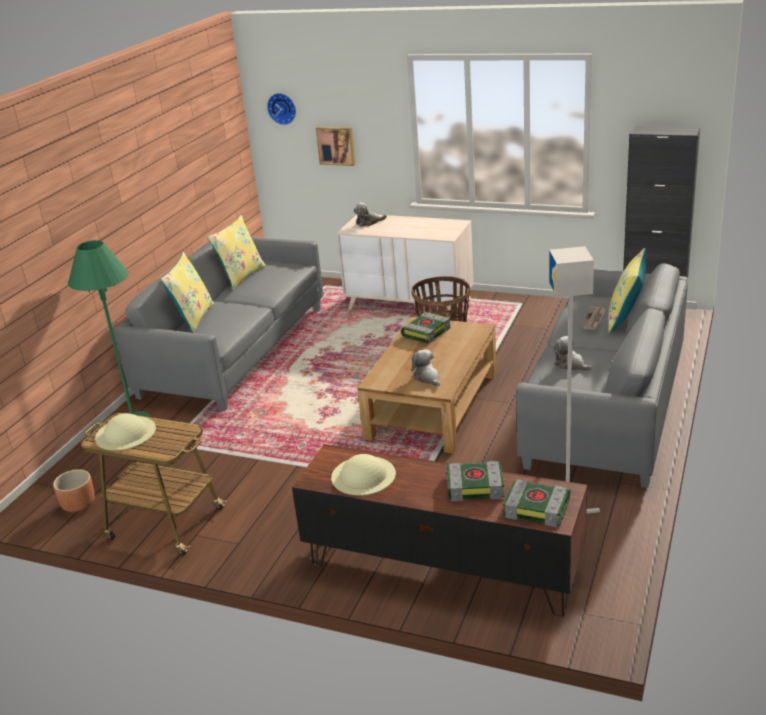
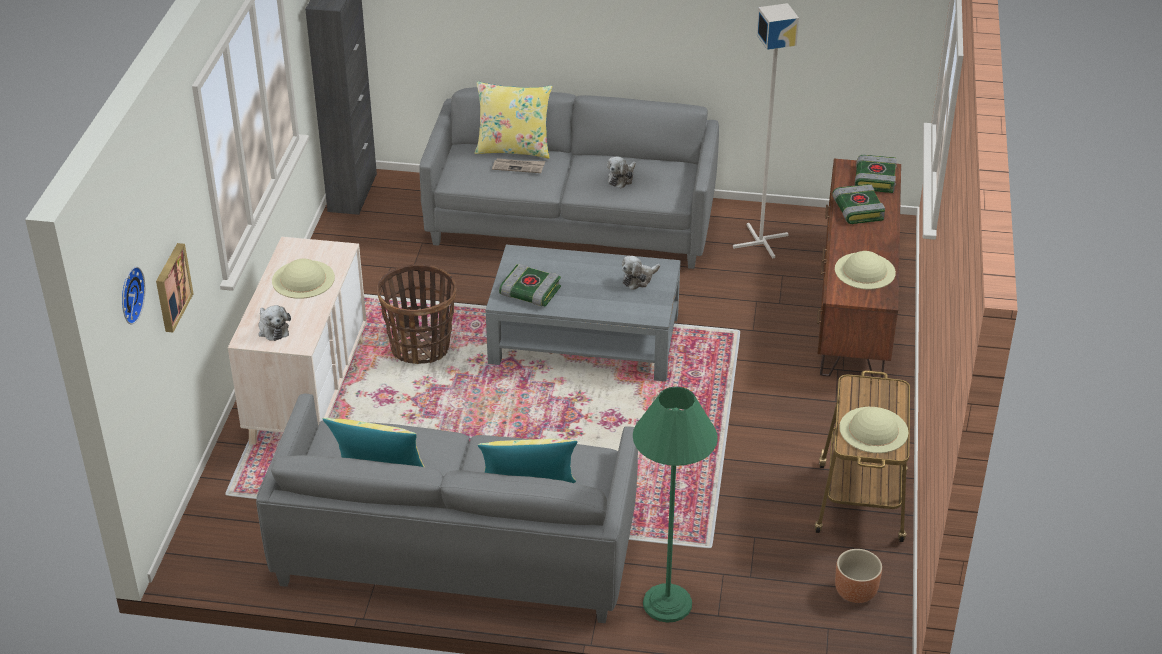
camera: 105 degrees left, 10 degrees up
brown coffee table [357,317,496,454] -> grey coffee table [486,245,681,381]
none -> beige hat [272,259,335,299]

